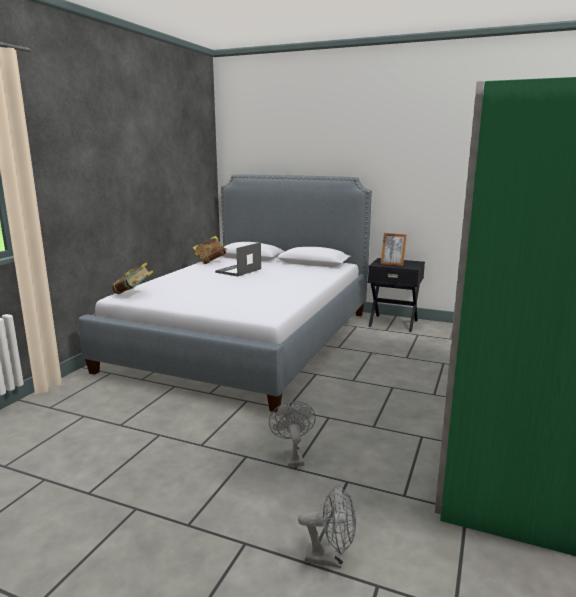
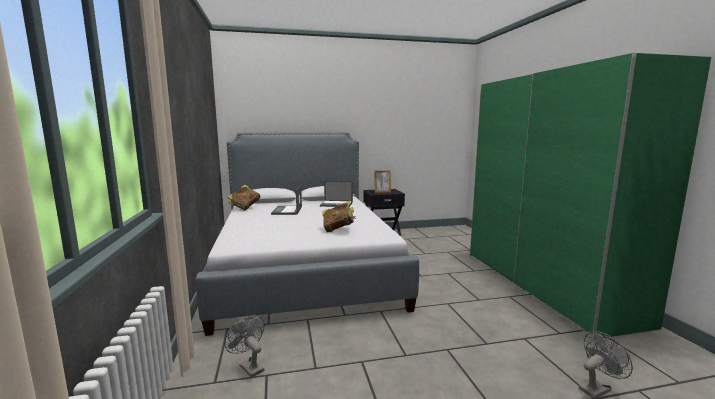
camera: 35 degrees left, 5 degrees down
book [111,263,153,294] -> book moved to [322,201,356,232]
grey fan [269,401,316,467] -> grey fan moved to [224,315,264,378]
none -> laptop [320,181,353,207]

